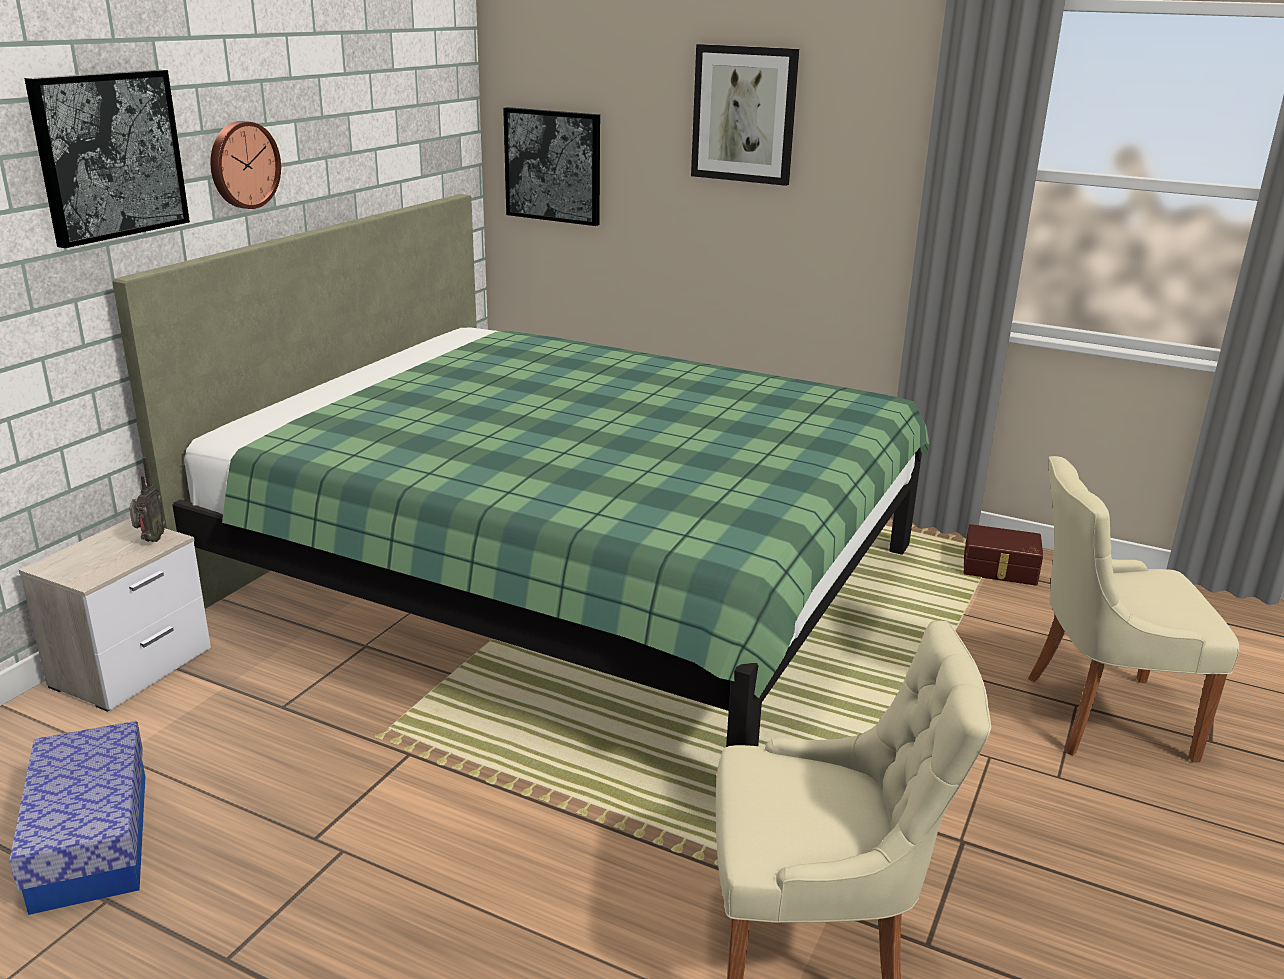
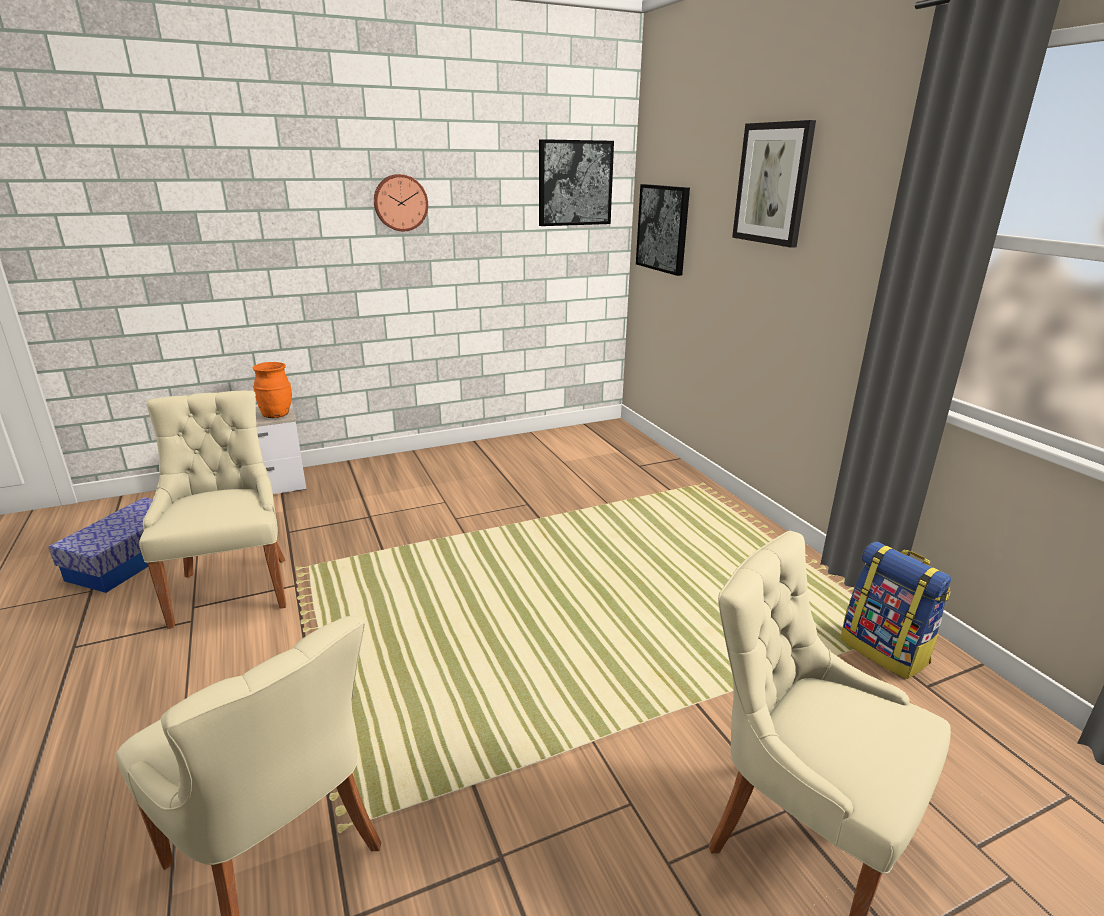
camera: 40 degrees right, 0 degrees up
picture [24,70,190,248] -> picture moved to [539,139,614,226]
green bed [112,194,930,747] -> none
radio [129,457,165,542] -> orange vase [253,362,292,418]
brown storage box [964,524,1043,586] -> backpack [841,542,951,679]
none -> beige chair [139,391,286,629]

